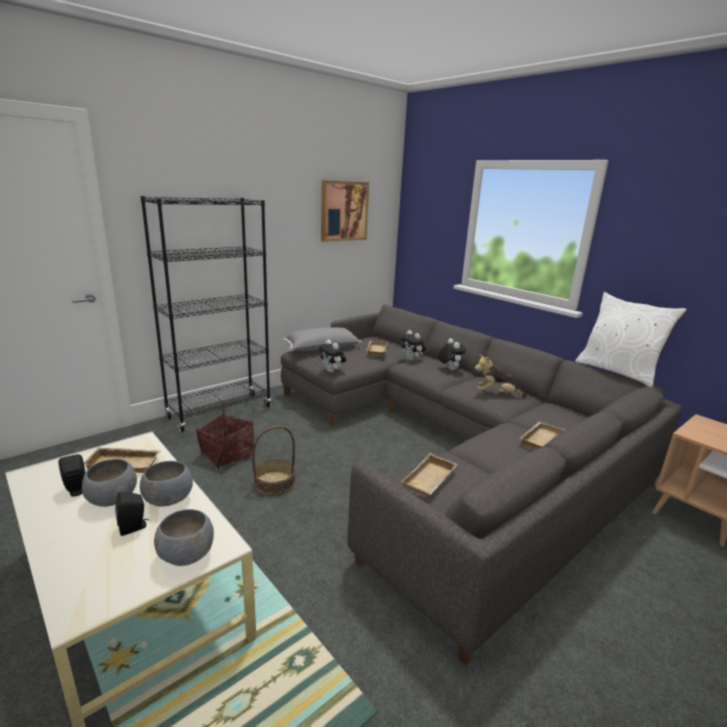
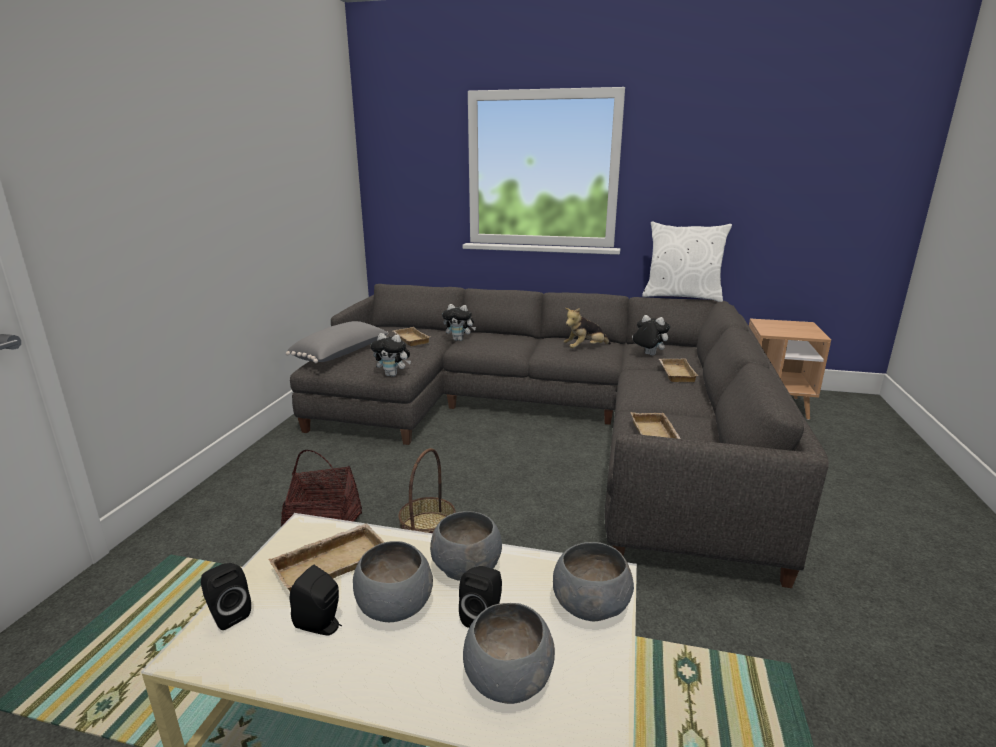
camera: 35 degrees left, 0 degrees up
black bookcase [141,196,271,432] -> none
picture [321,180,369,242] -> none
plush toy [438,338,466,371] -> plush toy moved to [632,315,670,355]
none -> black speaker [201,563,251,630]
none -> grey bowl [463,603,555,704]

